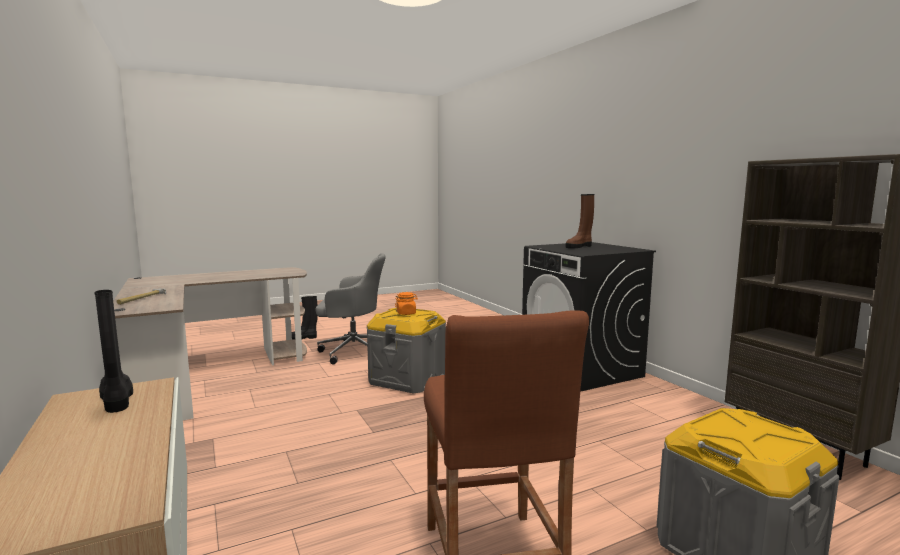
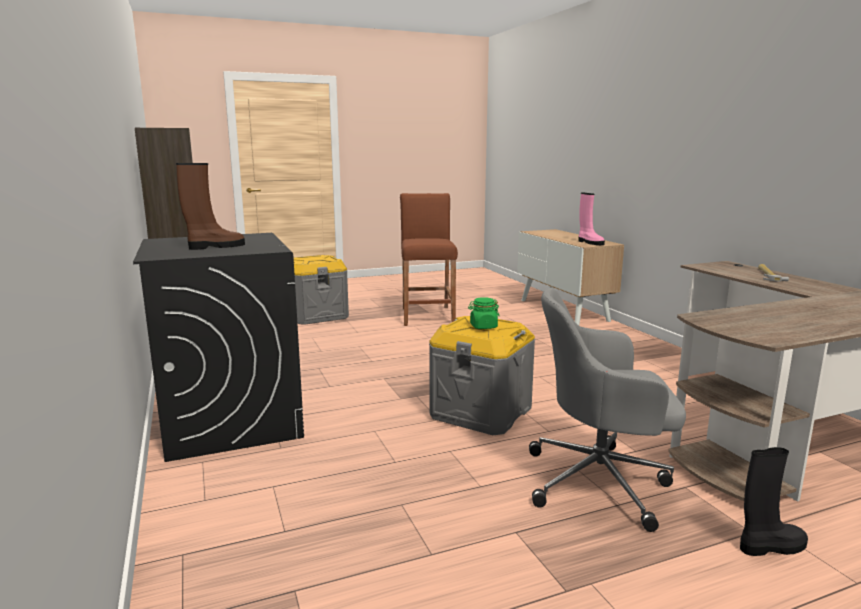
camera: 175 degrees left, 5 degrees up
black boot [94,290,133,413] -> pink boot [578,192,605,245]
orange jar [395,292,418,315] -> green jar [468,297,499,329]

